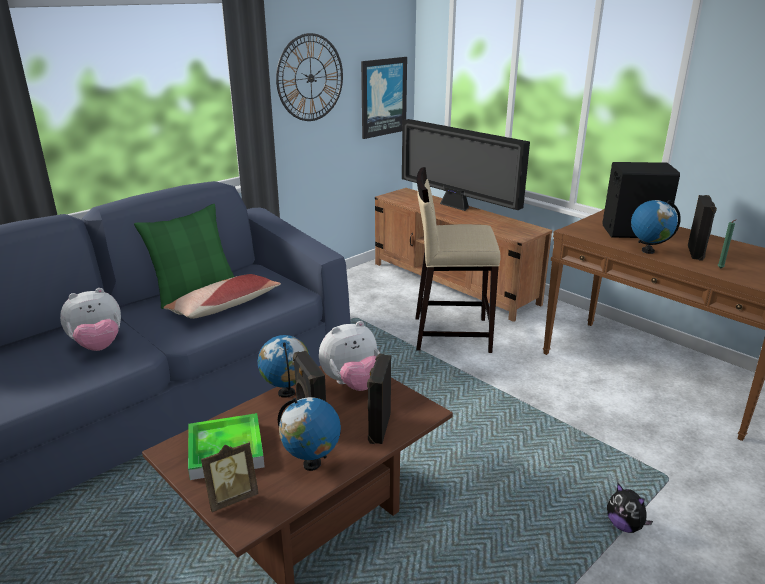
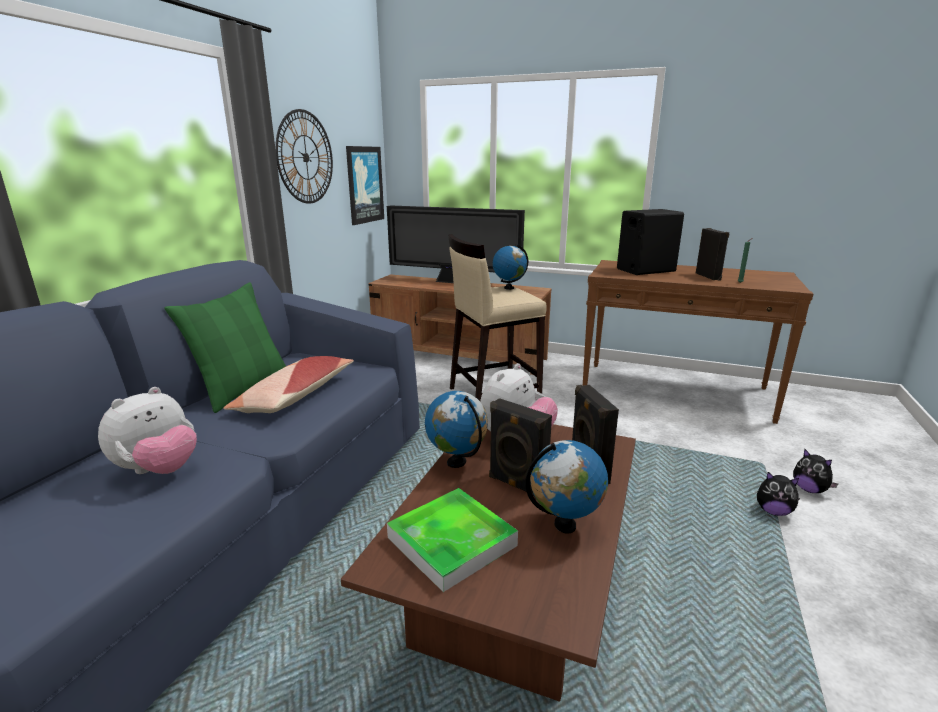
camera: 25 degrees left, 5 degrees down
picture frame [201,442,258,512] -> none
globe [631,200,681,254] -> globe moved to [493,244,528,290]
none -> plush toy [793,449,838,493]

